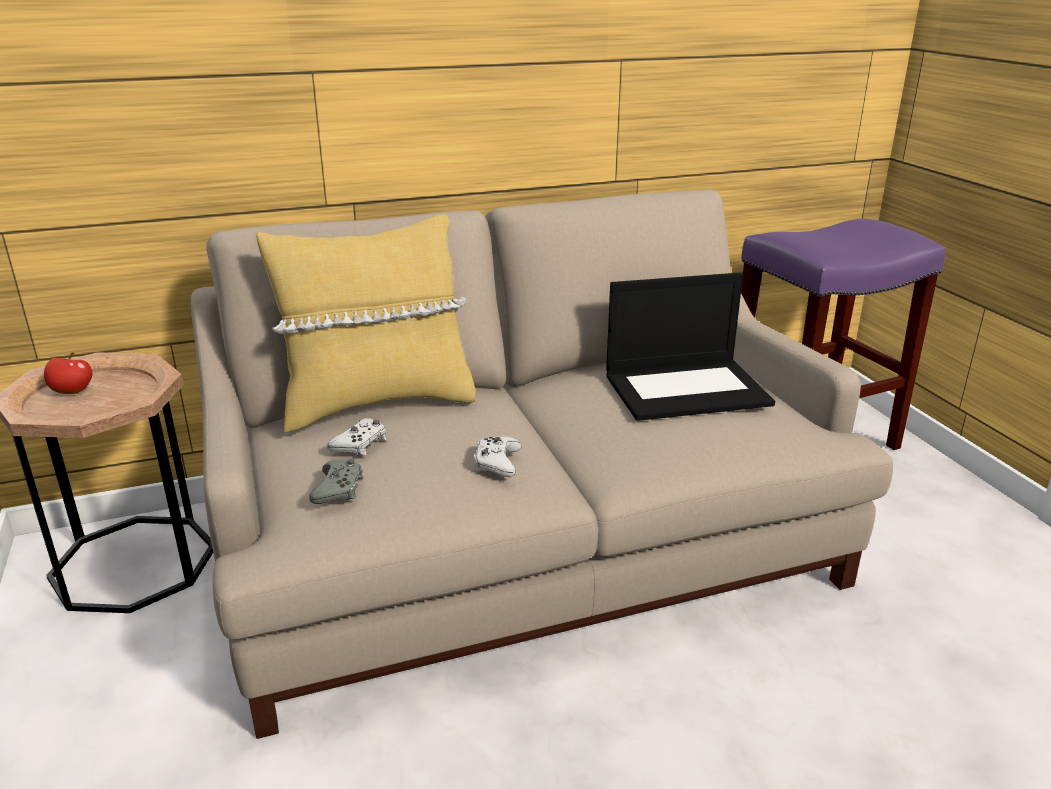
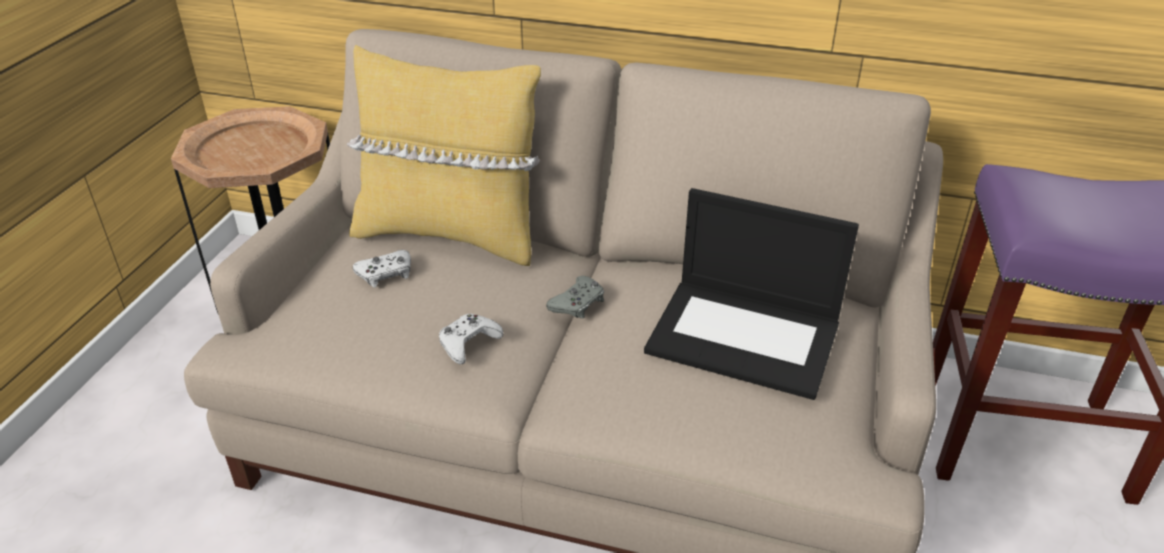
camera: 35 degrees right, 10 degrees up
apple [44,352,92,394] -> none
grey game controller [309,459,363,504] -> grey game controller moved to [546,276,604,318]

